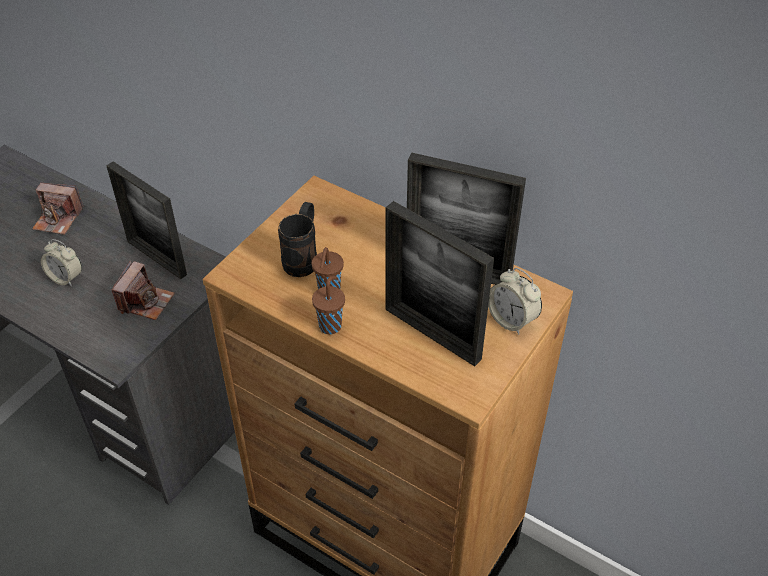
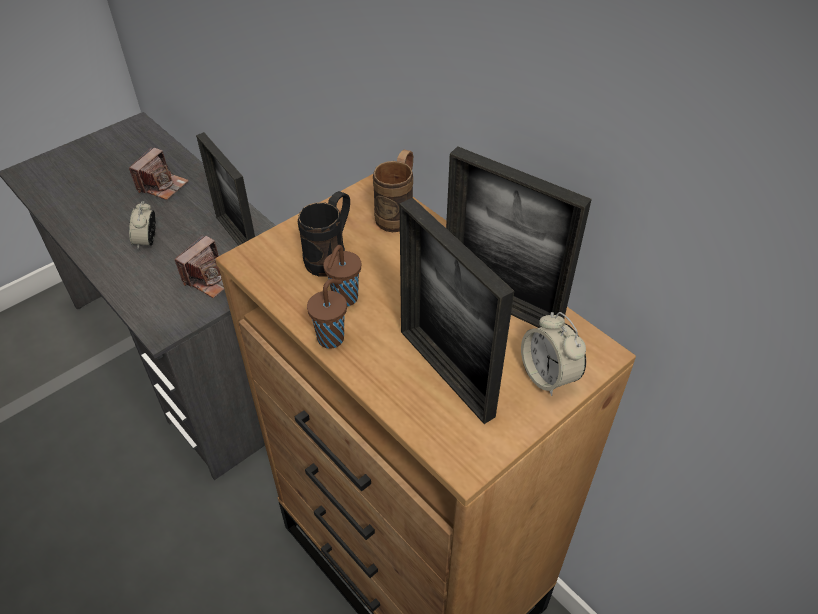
camera: 15 degrees right, 0 degrees up
camera [32,183,84,235] -> camera turned 90 degrees counterclockwise [129,147,189,200]
alarm clock [40,239,82,287] -> alarm clock turned 45 degrees clockwise [129,201,156,249]
none -> brown mug [373,150,413,232]

